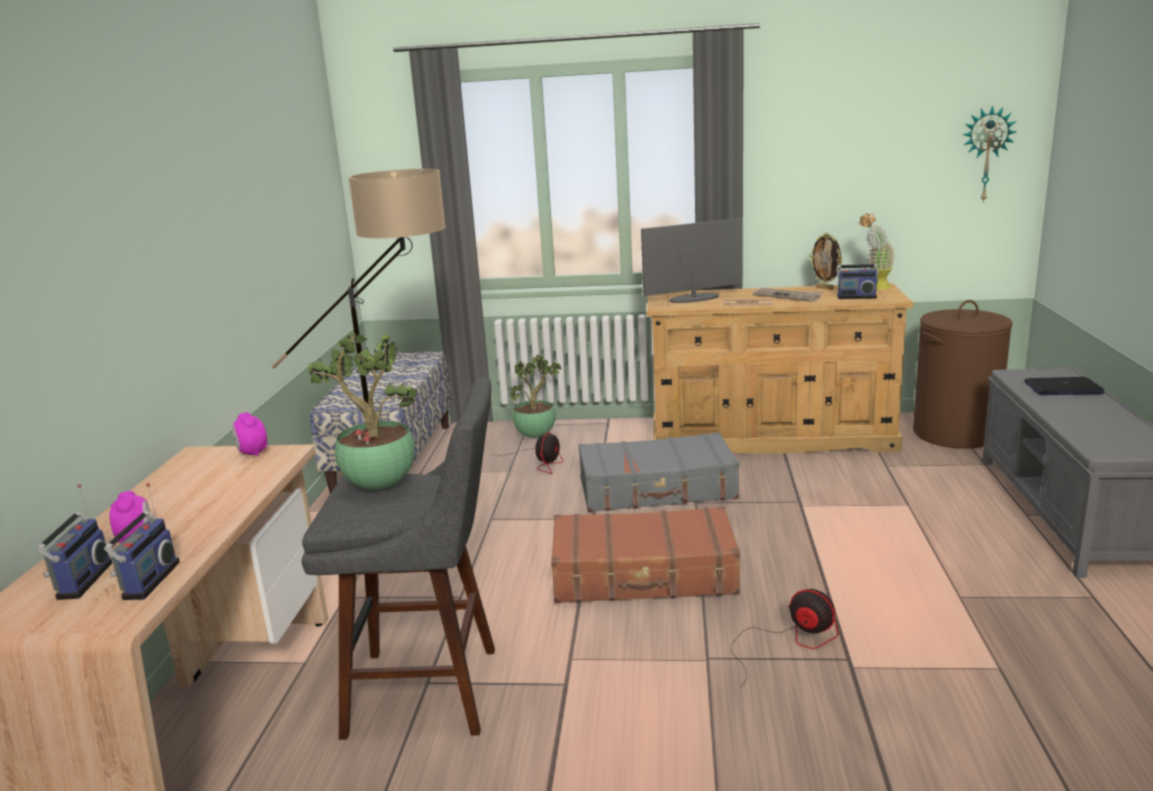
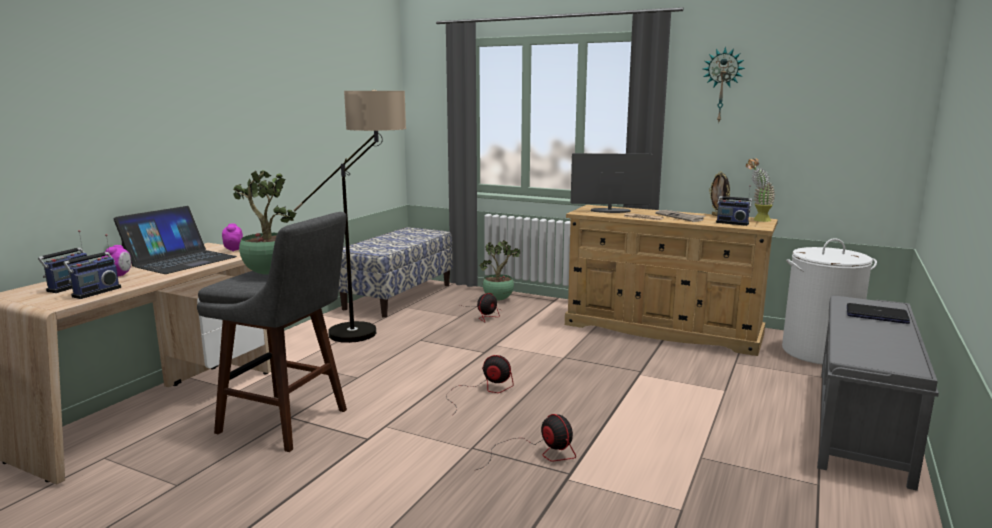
camera: 20 degrees right, 5 degrees down
brown suitcase [551,506,740,603] -> fan [446,355,514,410]
grey suitcase [579,432,739,512] -> none
brown laundry basket [913,300,1012,449] -> white laundry basket [782,238,877,365]
wall clock [963,105,1017,203] -> wall clock moved to [703,47,745,122]
none -> laptop [114,206,237,274]

